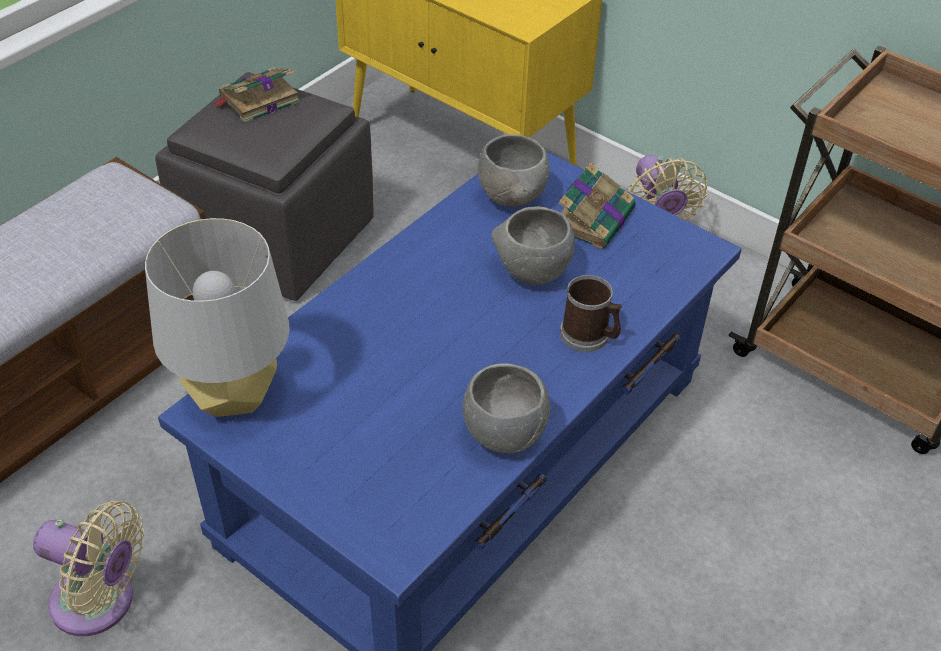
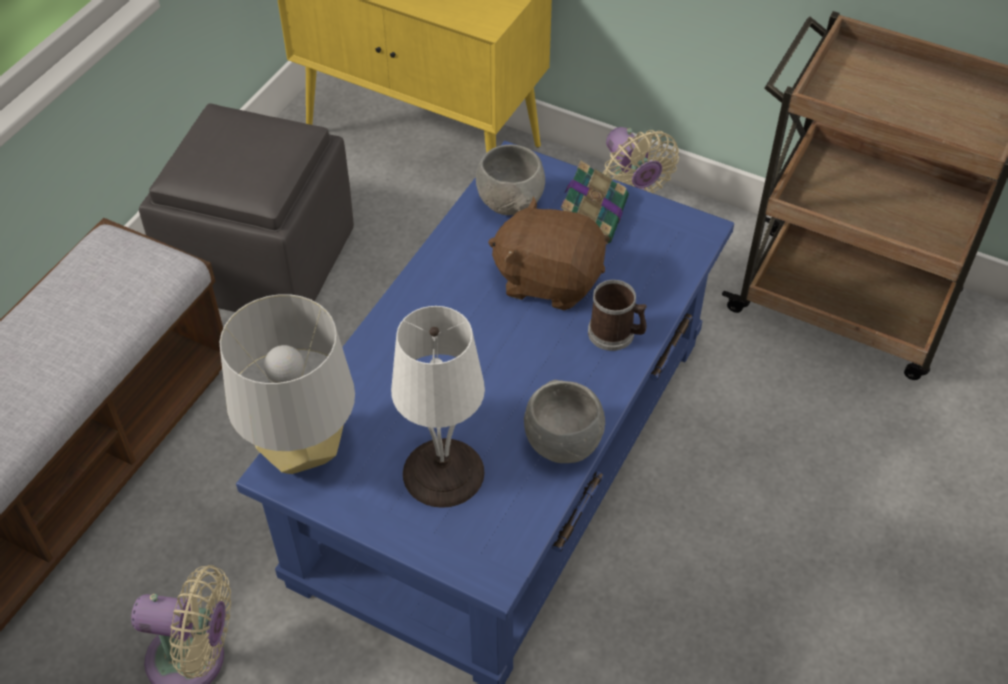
camera: 10 degrees left, 5 degrees up
book [213,67,300,123] -> none
grey bowl [491,206,575,285] -> brown plush toy [488,196,606,310]
none -> white table lamp [391,306,485,508]

